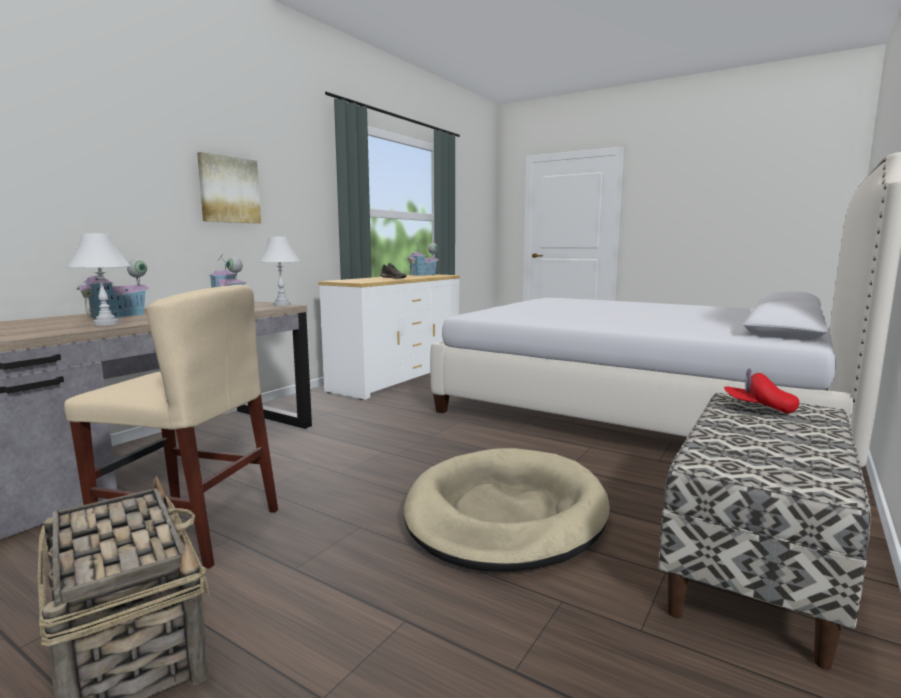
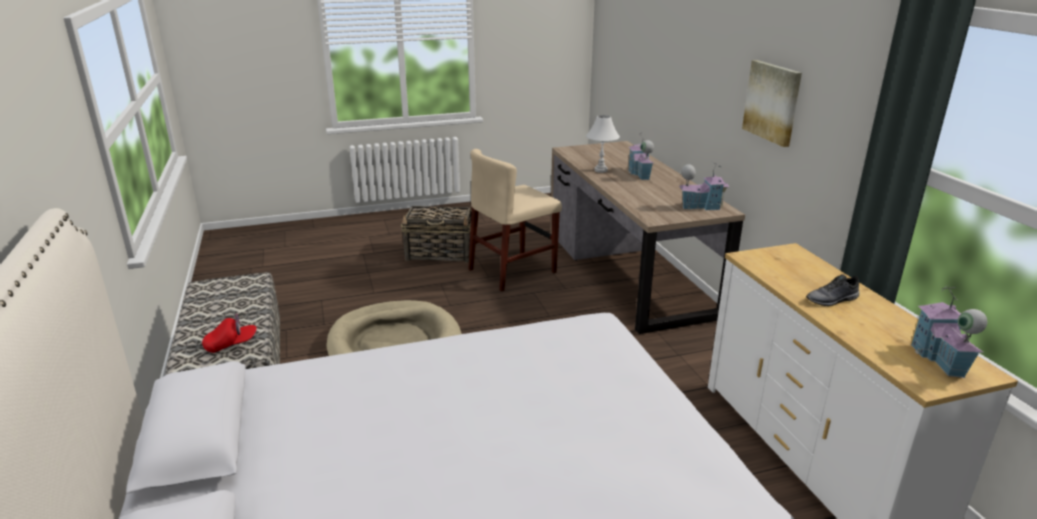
camera: 130 degrees right, 15 degrees up
white table lamp [258,236,301,306] -> none

